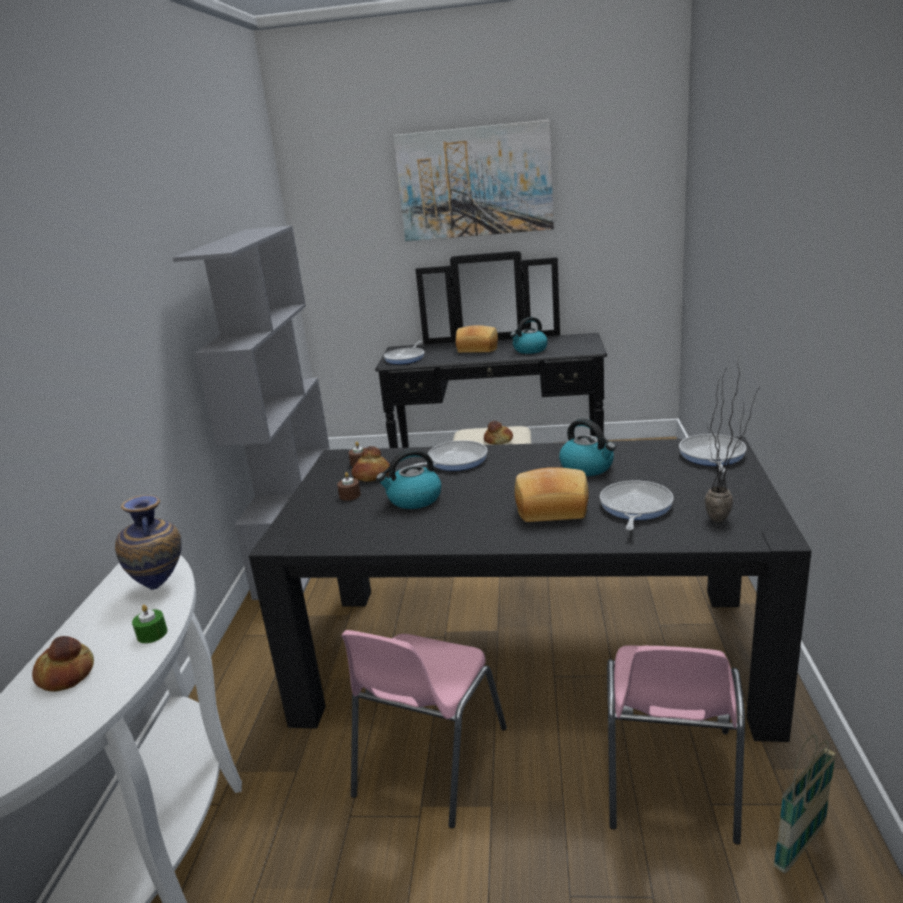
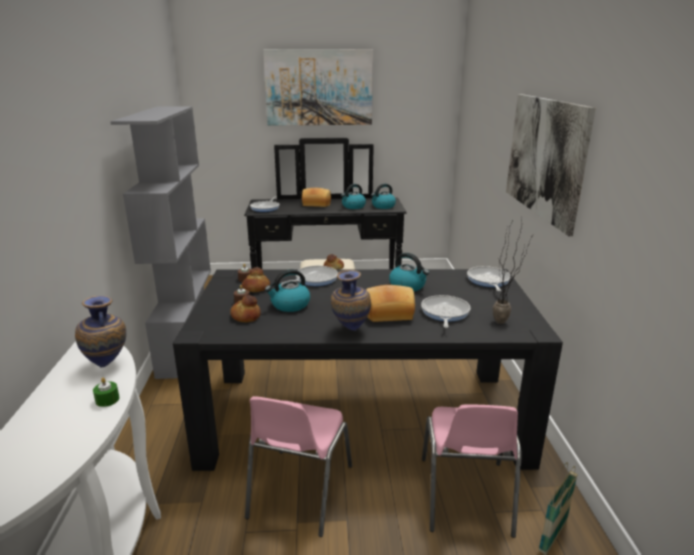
camera: 10 degrees left, 0 degrees up
bread [32,636,94,692] -> bread moved to [230,295,261,322]
none -> vase [331,270,371,331]
none -> kettle [371,184,396,209]
none -> picture [506,94,596,236]

